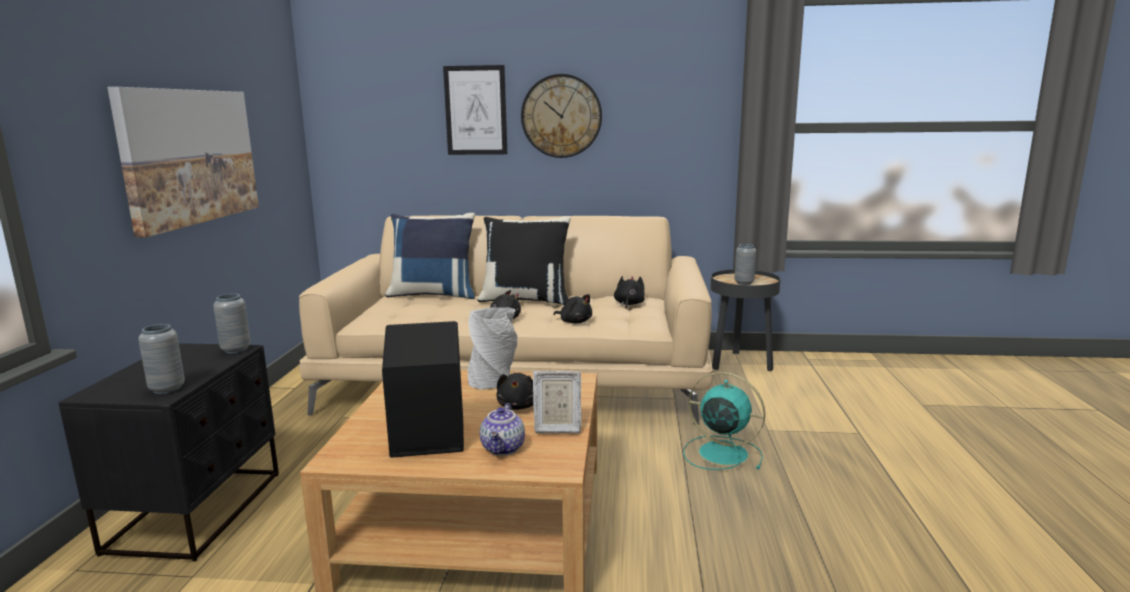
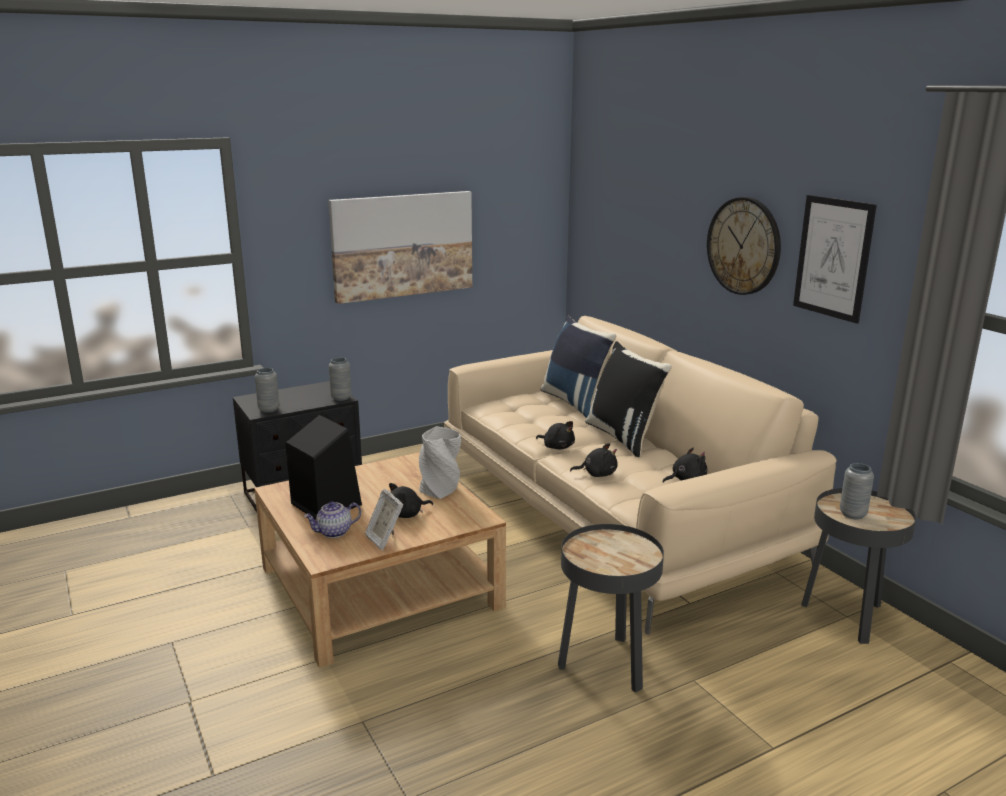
camera: 55 degrees right, 5 degrees up
picture [443,65,507,155] -> picture moved to [793,195,877,324]
black plush toy [553,294,592,323] -> black plush toy turned 90 degrees counterclockwise [570,443,618,477]
turquoise fan [683,372,765,470] -> black side table [558,524,664,693]

